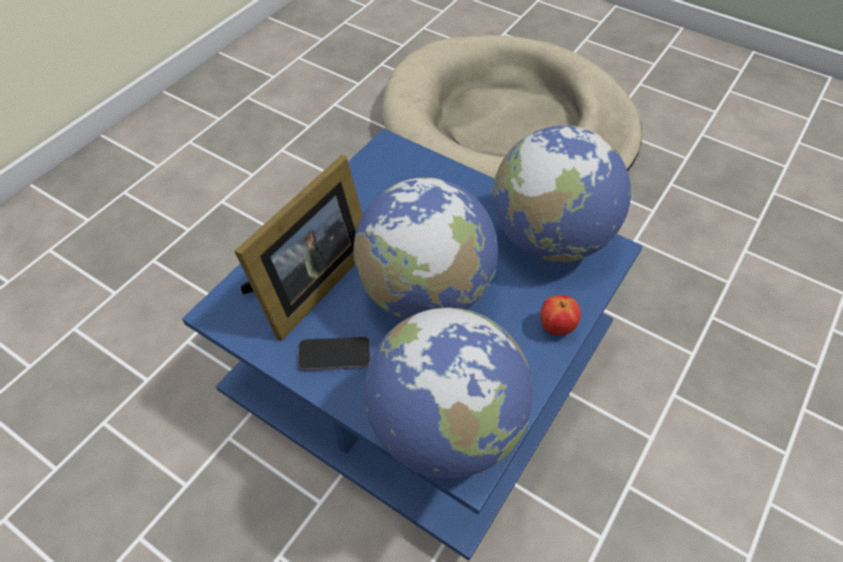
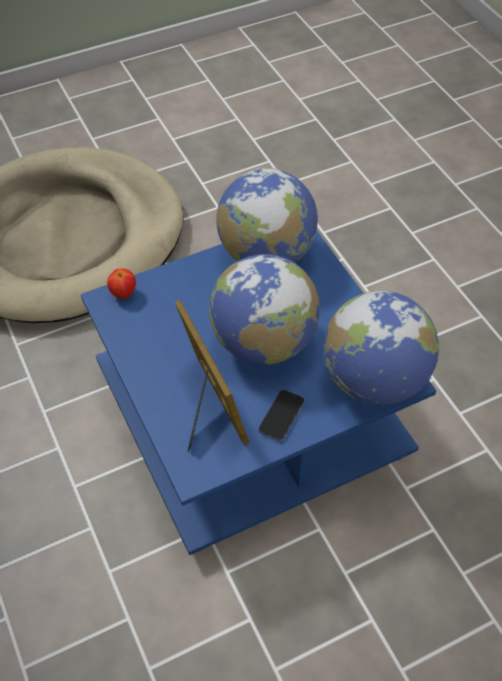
camera: 60 degrees left, 0 degrees up
apple [541,295,581,335] -> apple moved to [107,268,136,299]

